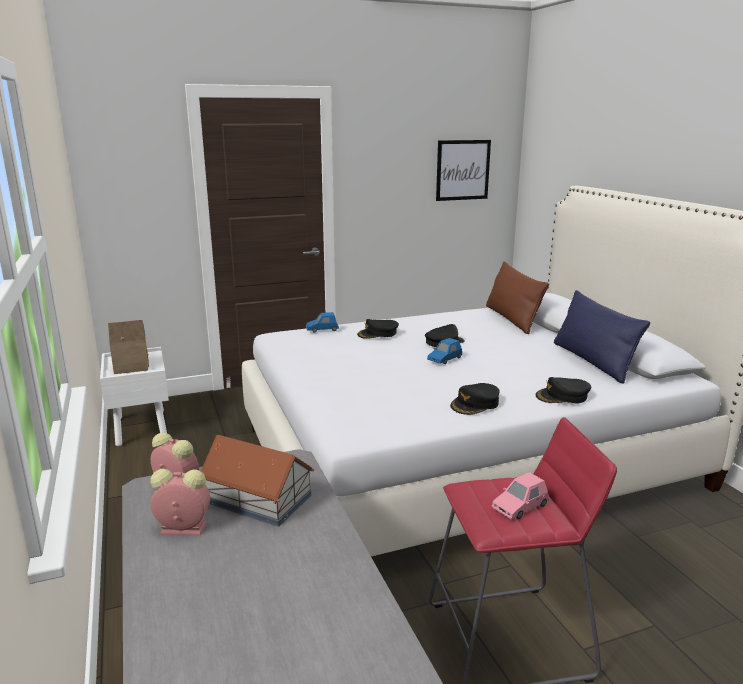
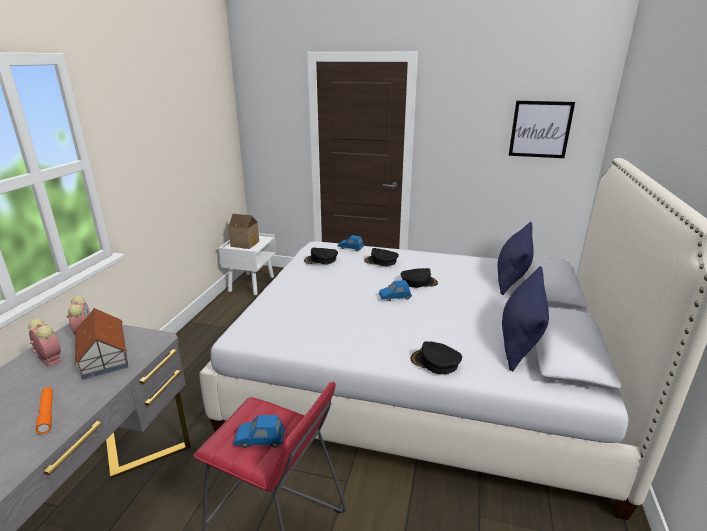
camera: 35 degrees right, 5 degrees up
black cap [450,383,500,415] -> black cap moved to [304,248,338,264]
brown pillow [486,261,549,334] -> blue pillow [497,222,534,295]
pink toy car [492,472,549,519] -> blue toy car [233,415,285,448]
none -> orange flashlight [36,387,53,434]

